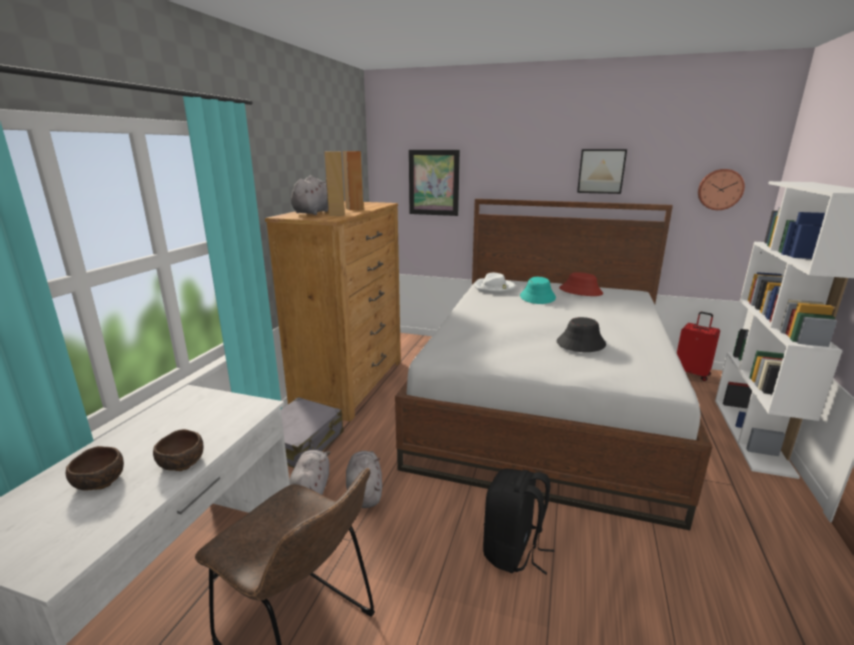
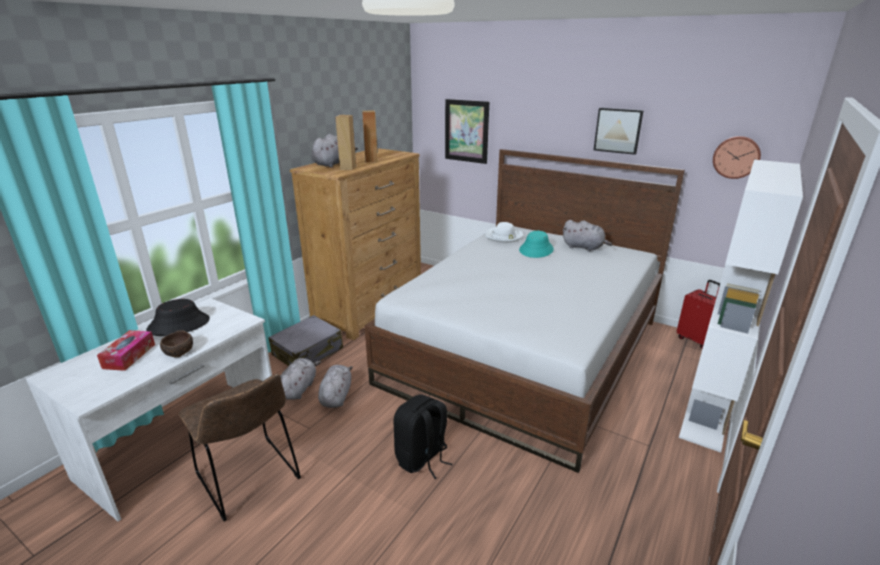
camera: 15 degrees right, 5 degrees up
brown bowl [66,446,124,491] -> tissue box [97,330,155,371]
black hat [557,317,606,352] -> black hat moved to [146,299,210,336]
red hat [559,272,603,296] -> grey plush toy [562,220,612,251]

